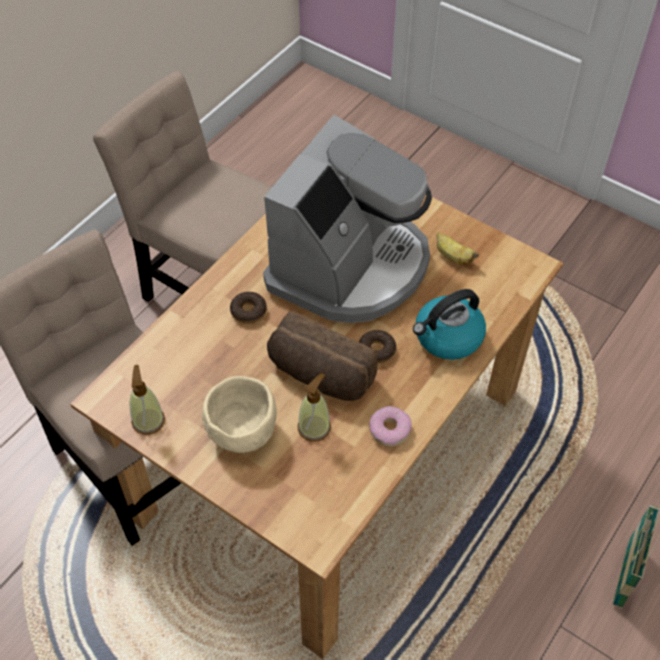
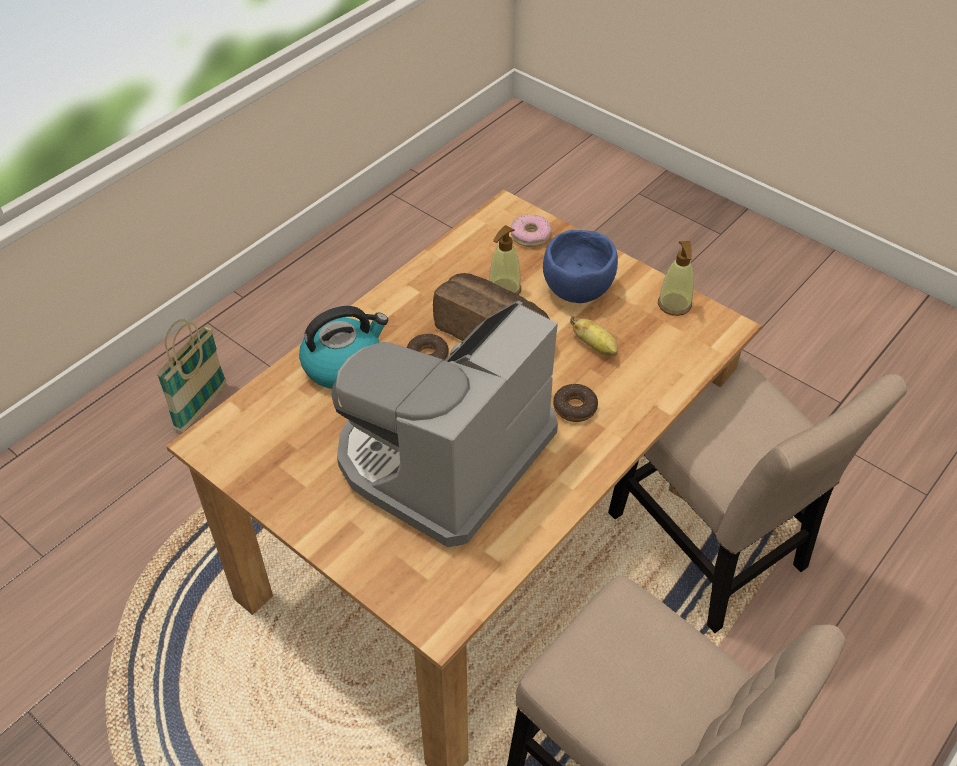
camera: 175 degrees left, 5 degrees down
beige bowl [202,376,277,453] -> blue bowl [543,230,618,303]
donut [370,406,412,447] -> donut moved to [511,214,551,247]
banana [437,232,479,264] -> banana moved to [570,316,618,356]

